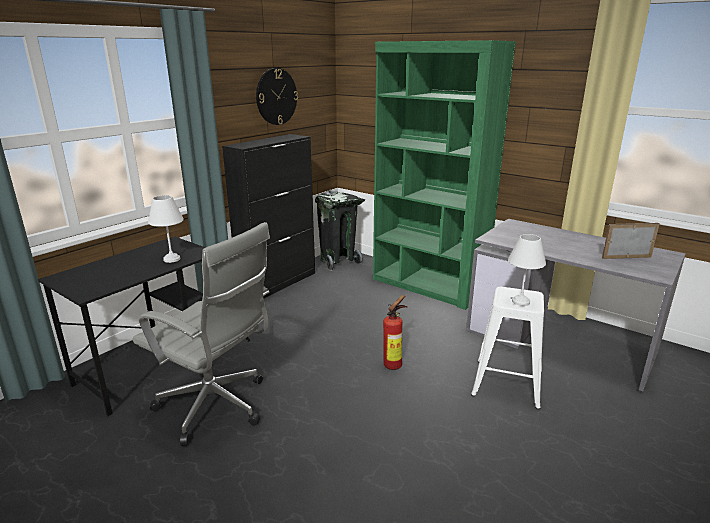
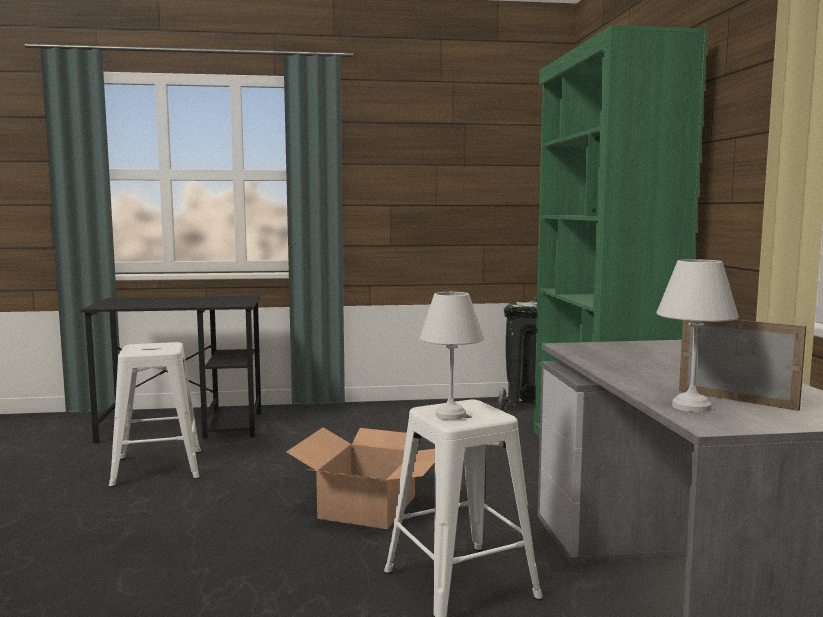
camera: 45 degrees right, 15 degrees down
grey office chair [133,222,270,446] -> white stool [109,342,201,487]
white table lamp [148,195,184,263] -> white table lamp moved to [656,259,739,412]
black cabinet [222,134,315,298] -> none
wall clock [256,68,298,125] -> none
fire extinguisher [383,295,407,370] -> cardboard box [286,427,435,529]

